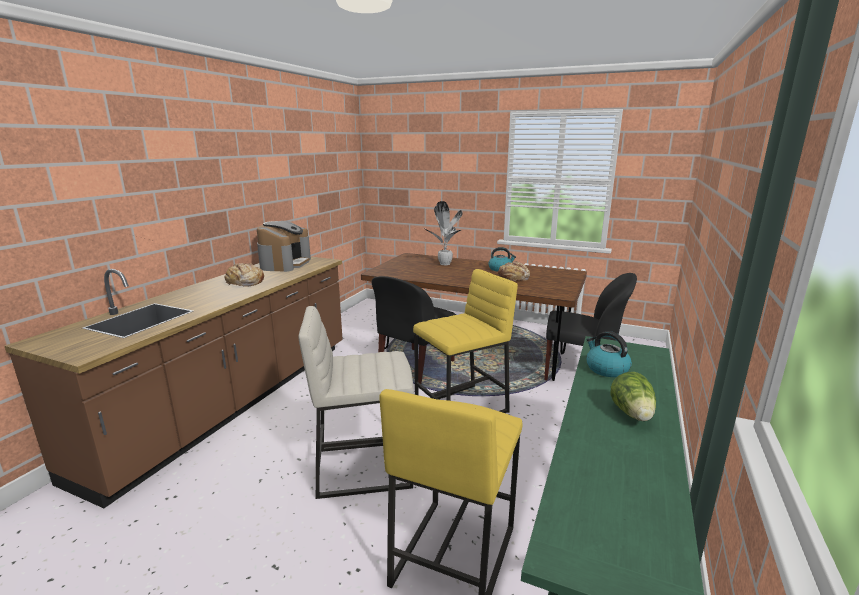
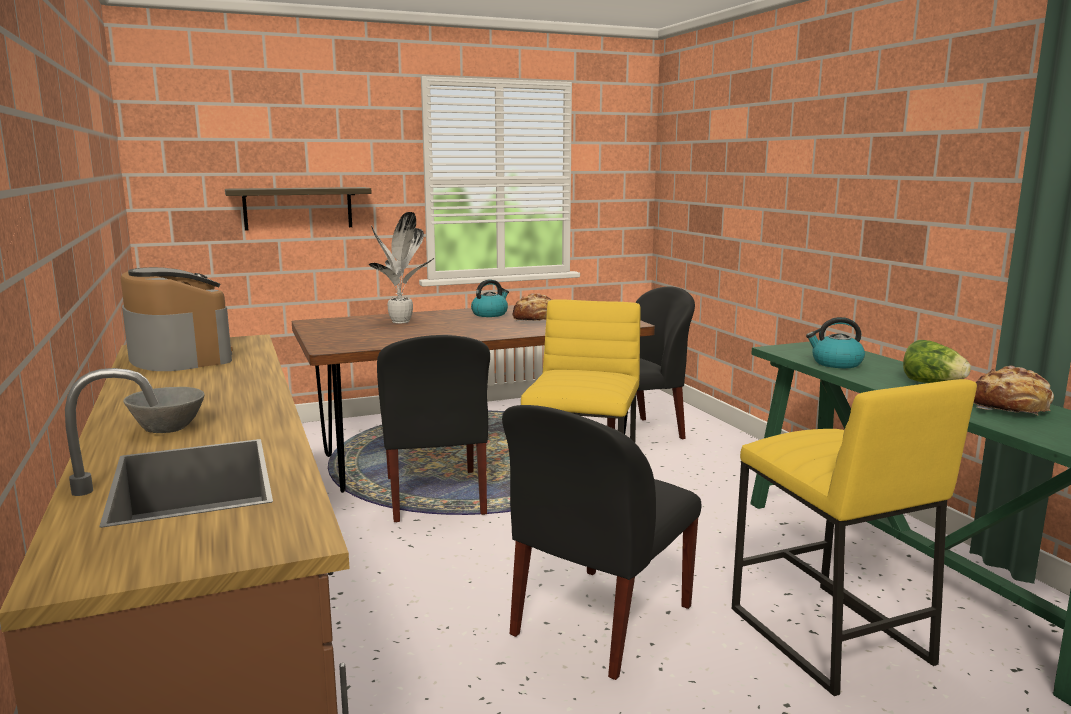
camera: 45 degrees left, 5 degrees down
bread [224,263,264,287] -> bread moved to [974,366,1054,415]
beige stool [298,306,414,499] -> black chair [502,405,701,680]
none -> grey bowl [123,387,205,433]
none -> shelf [225,187,372,230]

